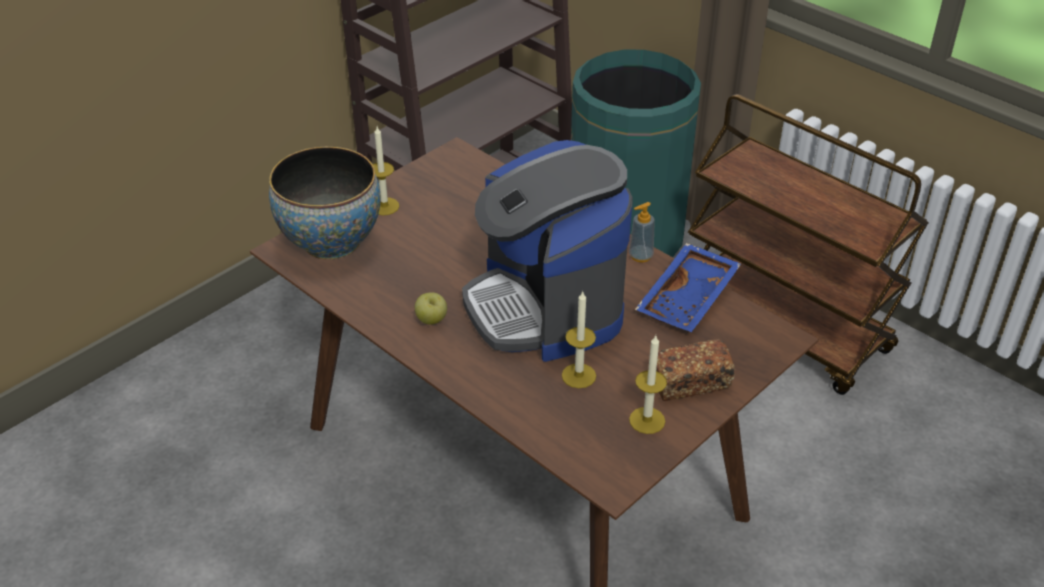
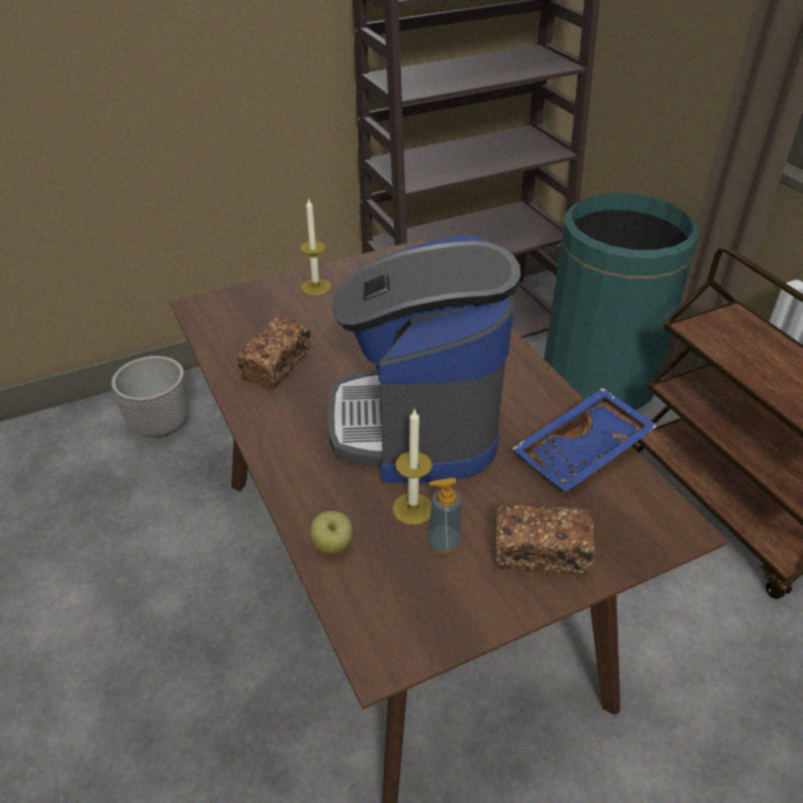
camera: 20 degrees right, 0 degrees up
bowl [269,147,380,260] -> none
apple [415,292,447,325] -> apple moved to [310,511,353,554]
soap dispenser [629,202,655,262] -> soap dispenser moved to [428,478,462,554]
candle [629,336,667,434] -> none
none -> planter [111,356,189,438]
none -> bread [237,315,311,389]

